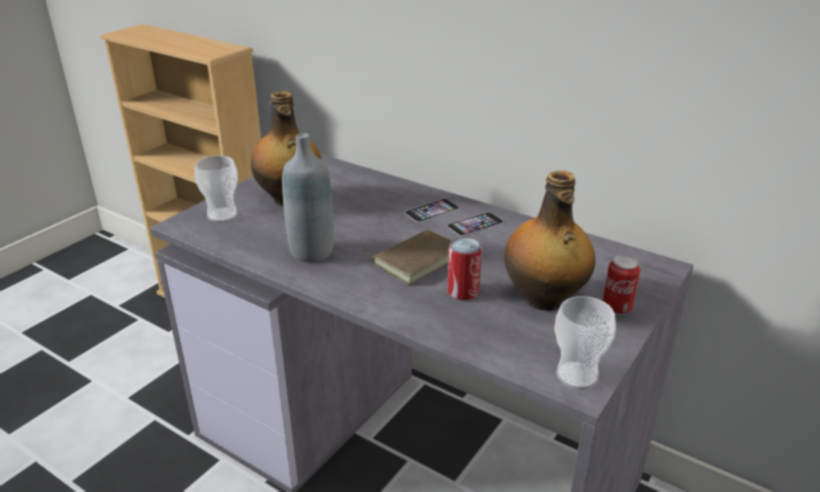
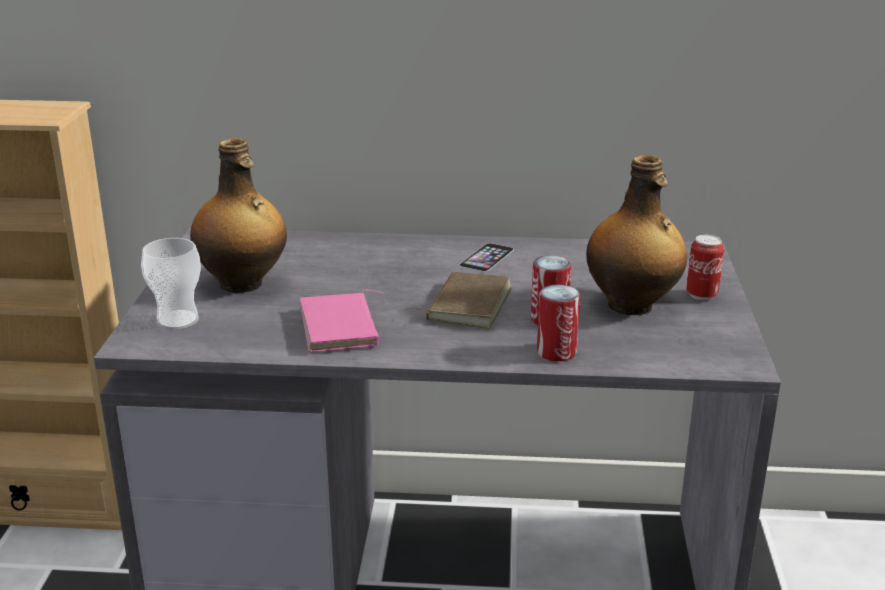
camera: 30 degrees left, 5 degrees down
grey bottle [282,133,334,262] -> pink book [300,290,385,352]
phone [405,199,459,222] -> none
cup [554,296,616,390] -> none
none -> can [537,284,580,361]

